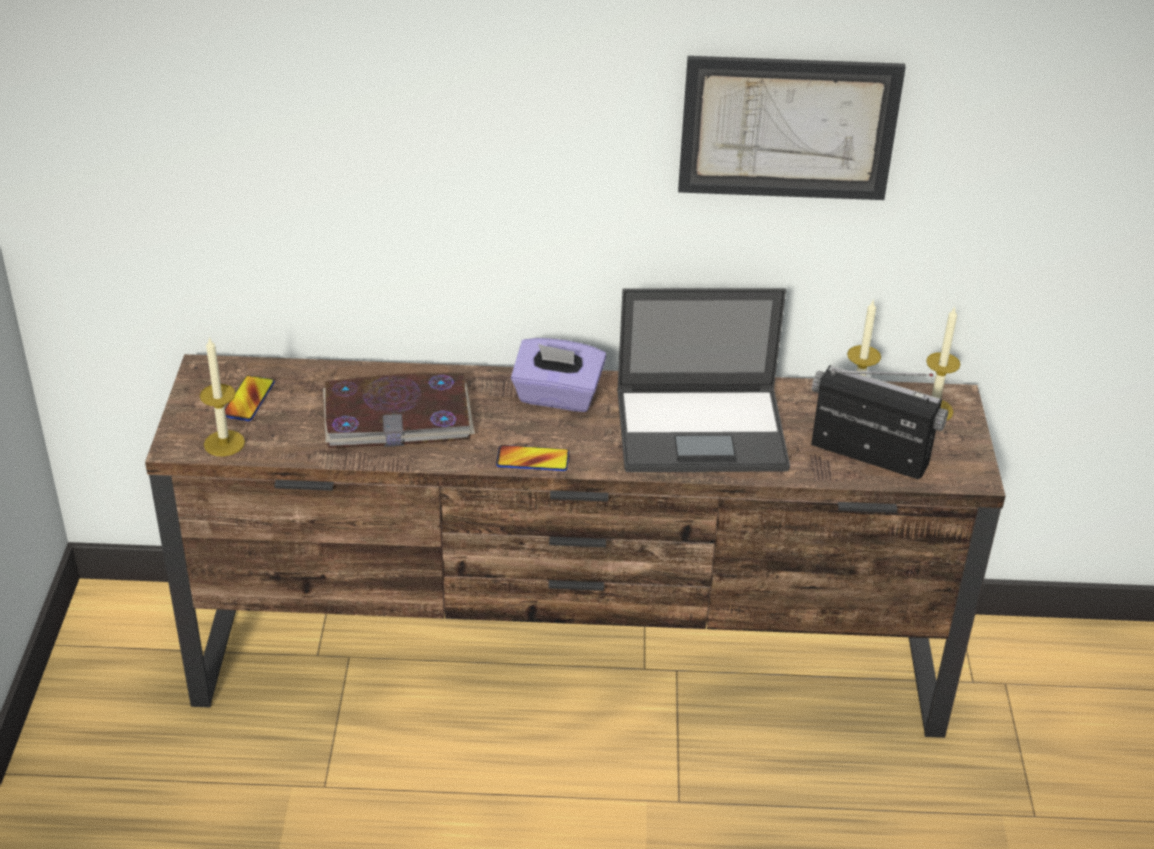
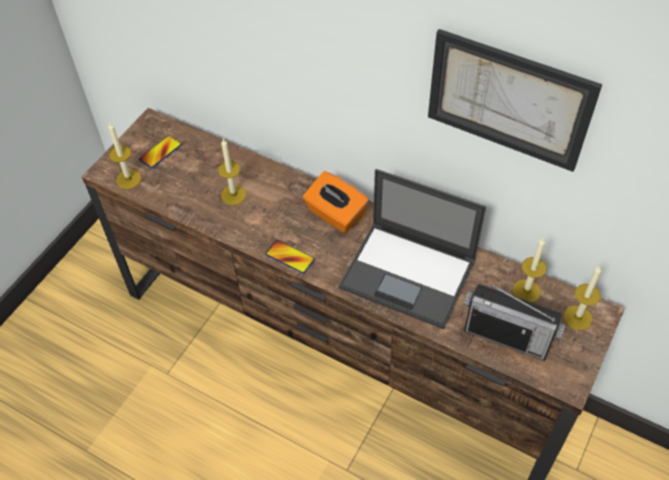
camera: 30 degrees right, 15 degrees up
book [323,373,475,448] -> candle [218,139,246,205]
purple tissue box [511,338,606,412] -> orange tissue box [303,171,369,233]
radio [811,365,948,479] -> radio turned 150 degrees clockwise [464,281,566,361]

